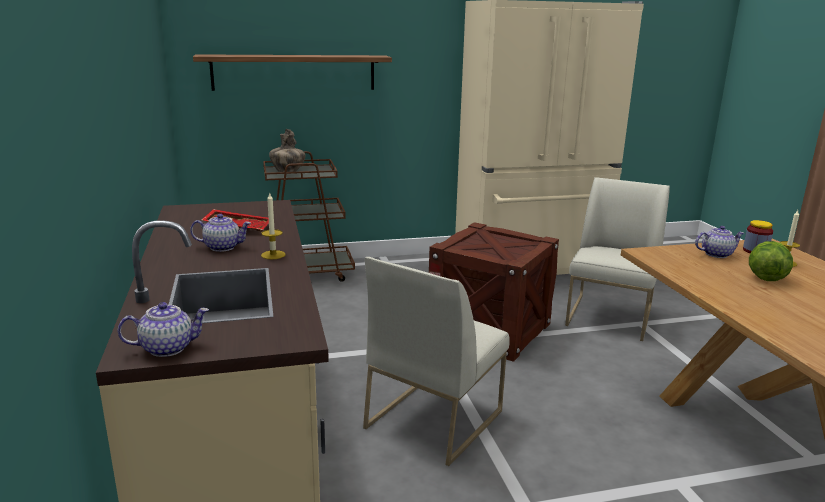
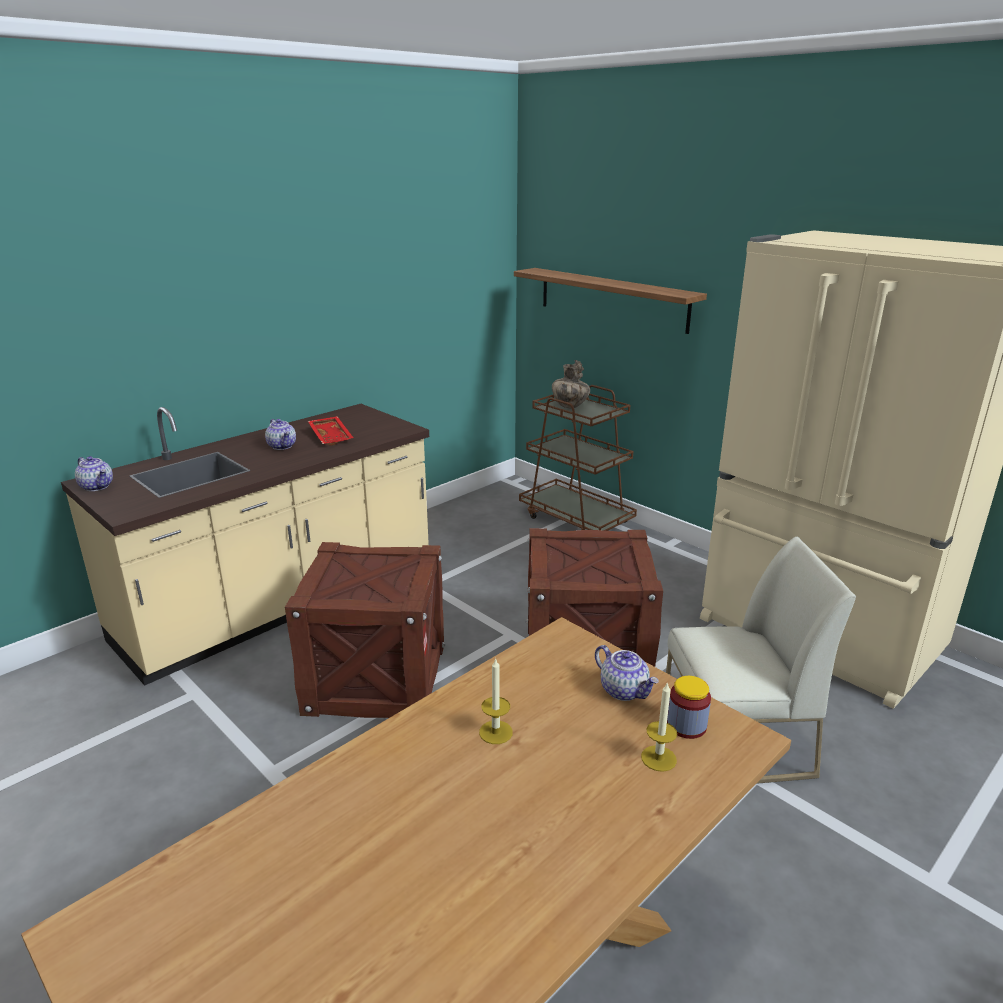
camera: 60 degrees right, 5 degrees up
candle [261,193,285,259] -> candle moved to [479,658,513,744]
white chair [363,257,510,466] -> crate [285,542,445,718]
lettuce [749,241,793,281] -> none

